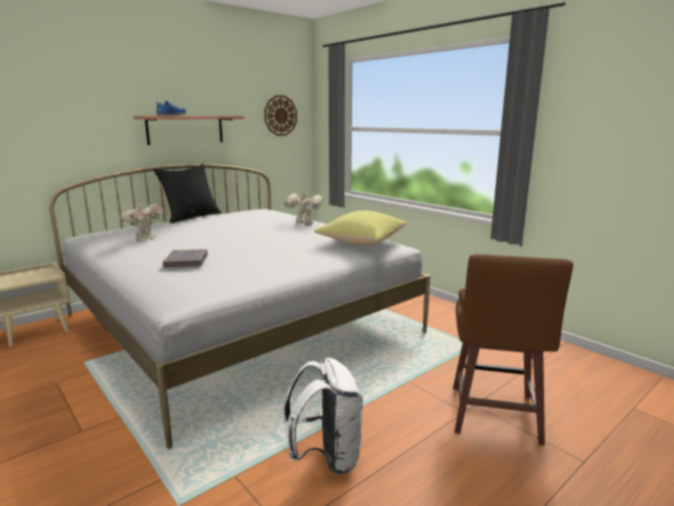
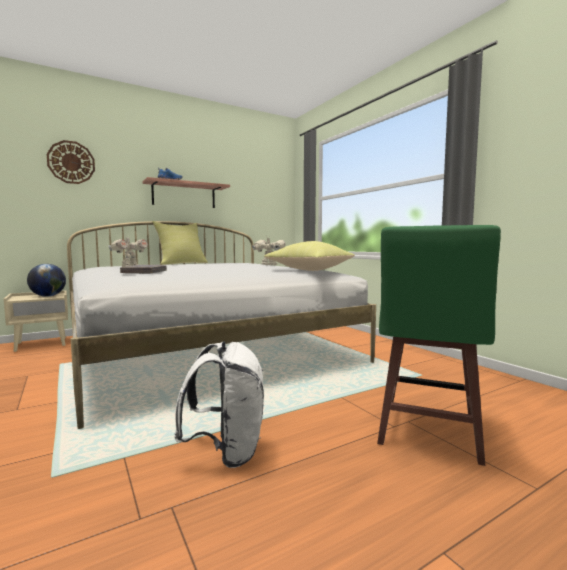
camera: 10 degrees right, 10 degrees down
black pillow [153,163,221,223] -> yellow pillow [152,221,208,265]
wall clock [264,95,297,136] -> wall clock moved to [47,140,95,184]
brown stool [453,254,573,445] -> green stool [377,225,501,466]
none -> globe [27,264,66,297]

